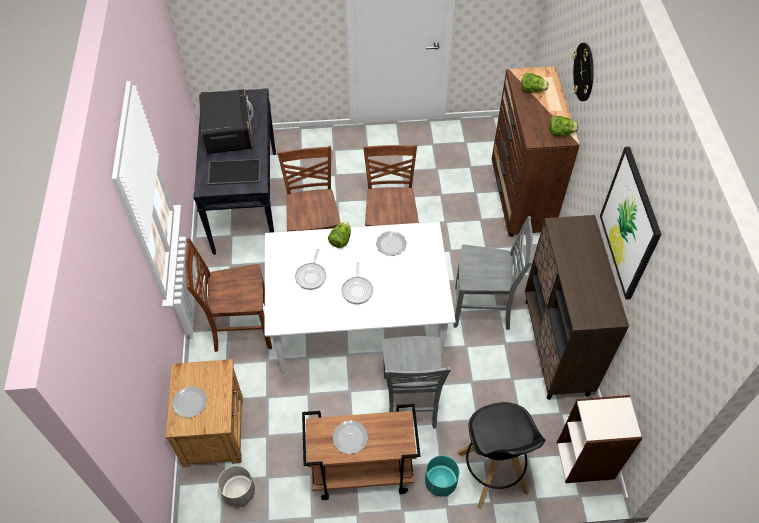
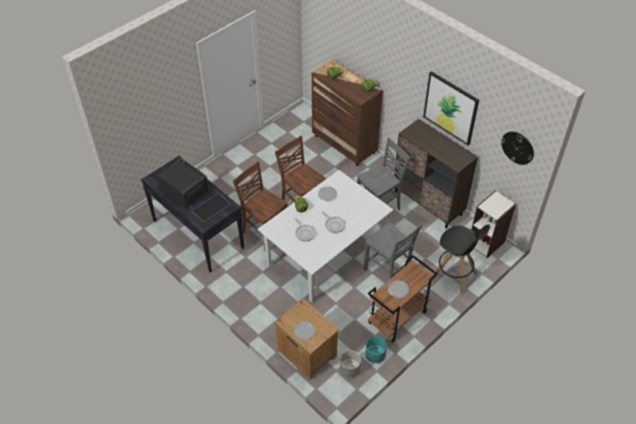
camera: 40 degrees left, 5 degrees down
brown chair [185,239,272,352] -> none
turquoise planter [425,455,459,497] -> turquoise planter moved to [365,337,387,363]
wall clock [573,43,594,101] -> wall clock moved to [501,131,534,165]

